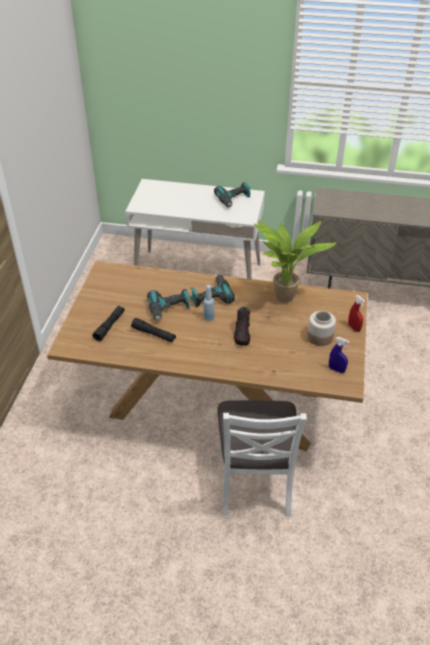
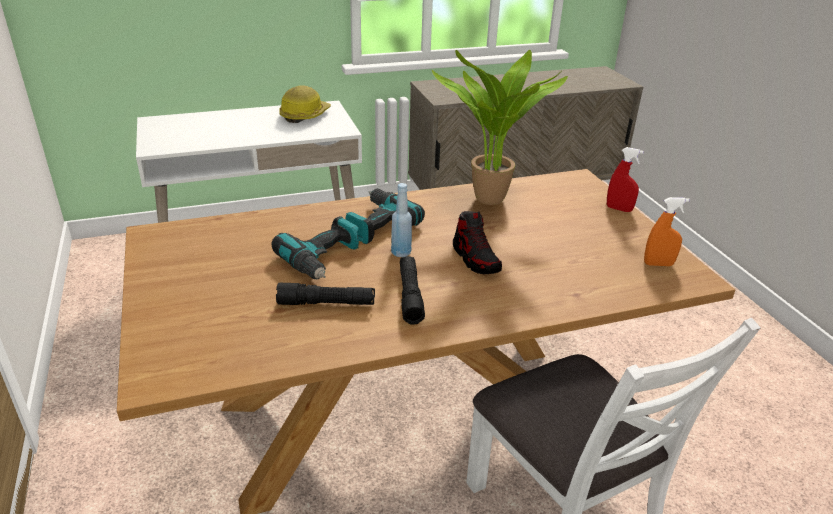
camera: 30 degrees left, 10 degrees down
black flashlight [92,306,125,341] -> black flashlight moved to [400,256,425,325]
power drill [214,182,251,207] -> hard hat [279,85,331,123]
jar [307,311,336,346] -> none
blue spray bottle [329,337,349,373] -> orange spray bottle [644,197,690,266]

